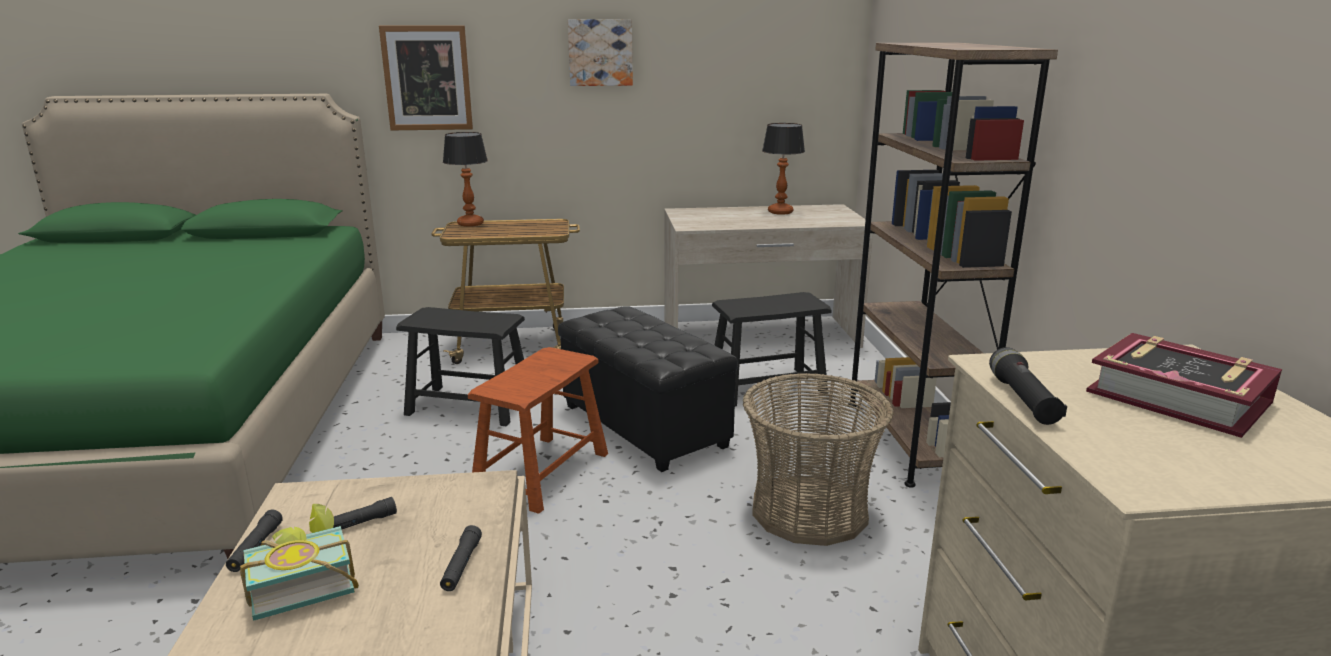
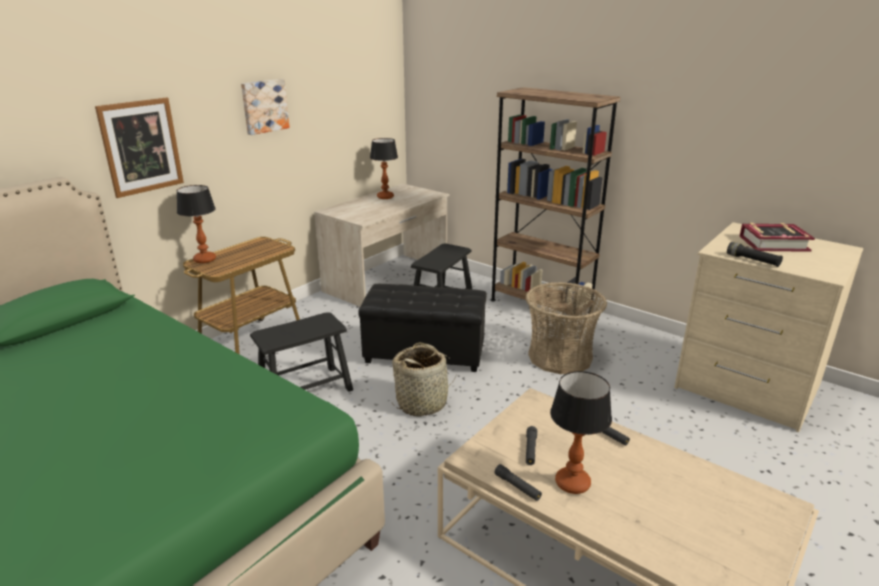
camera: 45 degrees left, 5 degrees up
book [240,504,359,621] -> table lamp [550,371,612,494]
brown stool [468,347,608,514] -> basket [392,343,457,417]

